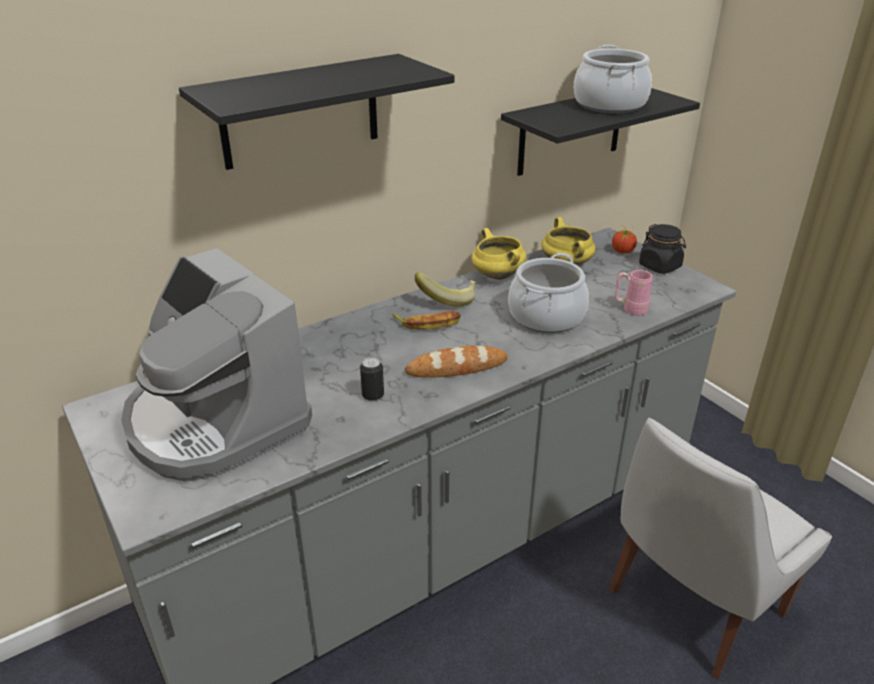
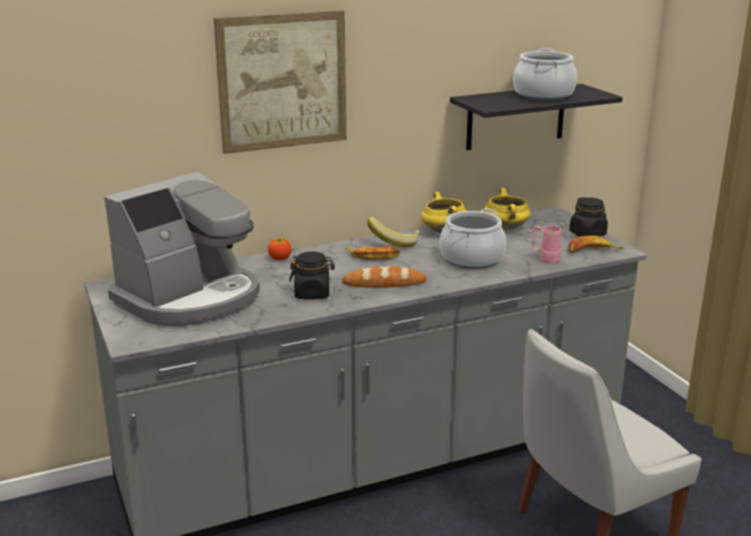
camera: 10 degrees right, 10 degrees down
coffee machine [121,248,312,482] -> coffee machine turned 105 degrees counterclockwise [104,172,260,326]
black shelf [179,54,454,170] -> picture [214,10,346,154]
can [360,357,384,401] -> black jar [289,252,335,299]
tomato [612,227,637,254] -> tomato moved to [268,234,291,260]
none -> banana [568,236,624,253]

